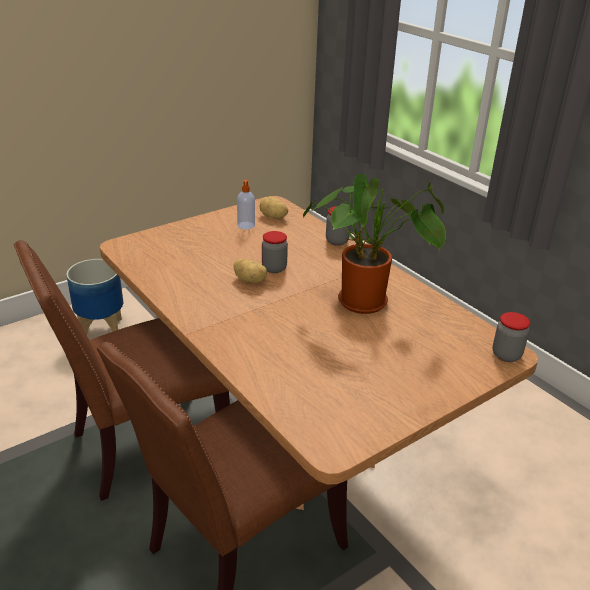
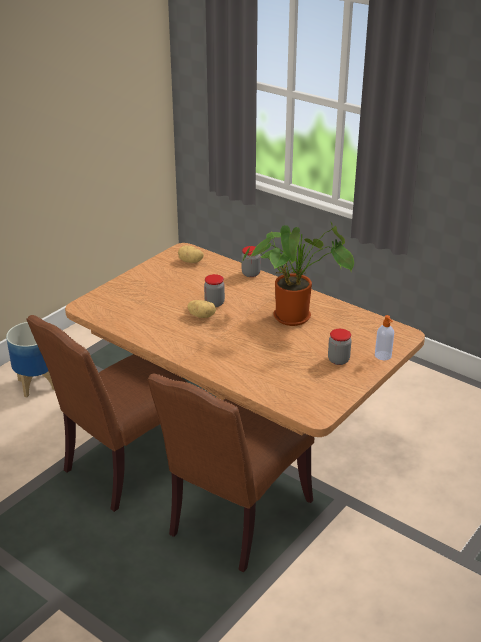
camera: 15 degrees left, 0 degrees up
soap dispenser [237,180,255,230] -> soap dispenser moved to [375,315,394,360]
jar [493,312,530,362] -> jar moved to [328,329,352,365]

